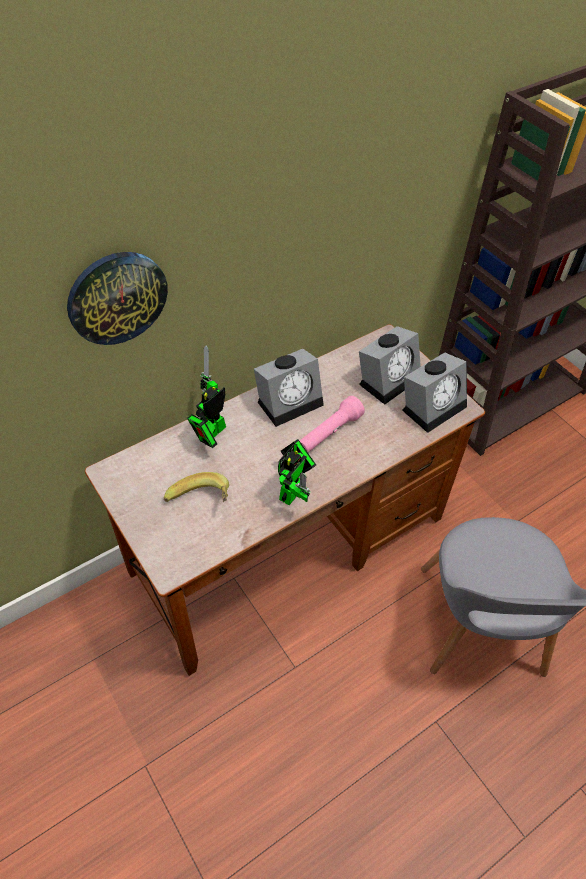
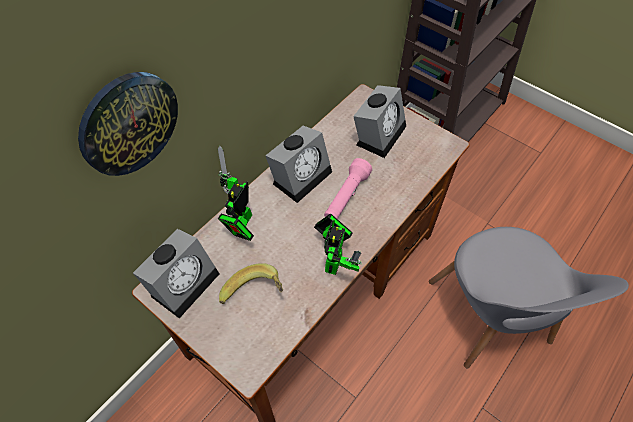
camera: 15 degrees left, 5 degrees up
alarm clock [402,352,467,433] -> alarm clock moved to [133,229,219,318]

